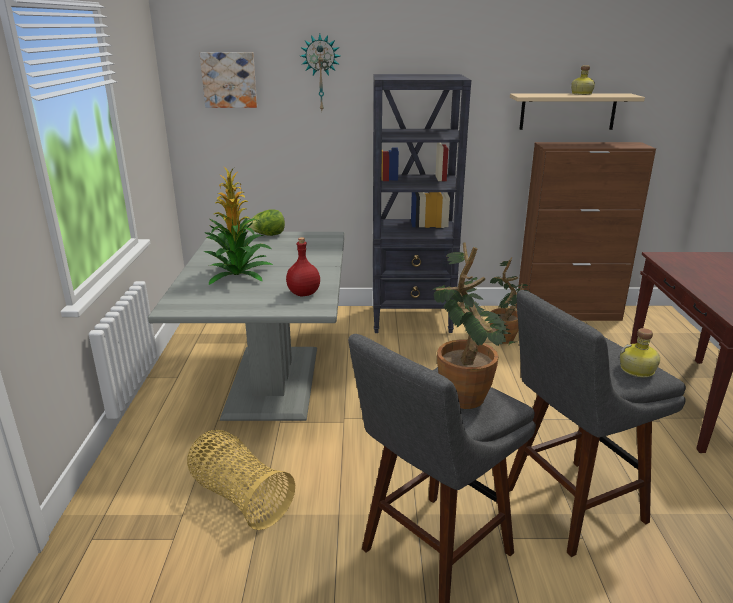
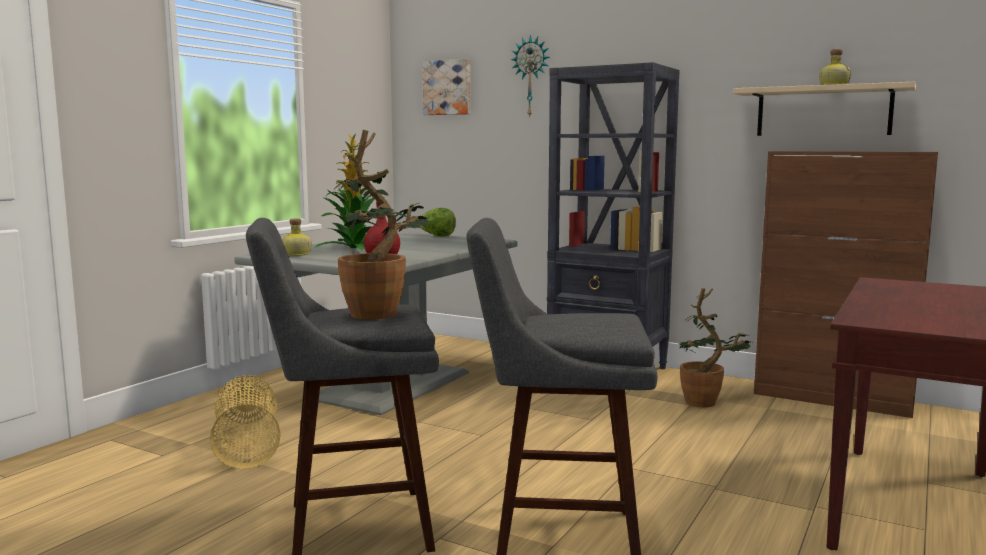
camera: 30 degrees right, 15 degrees down
bottle [620,328,660,377] -> bottle moved to [282,218,312,256]

